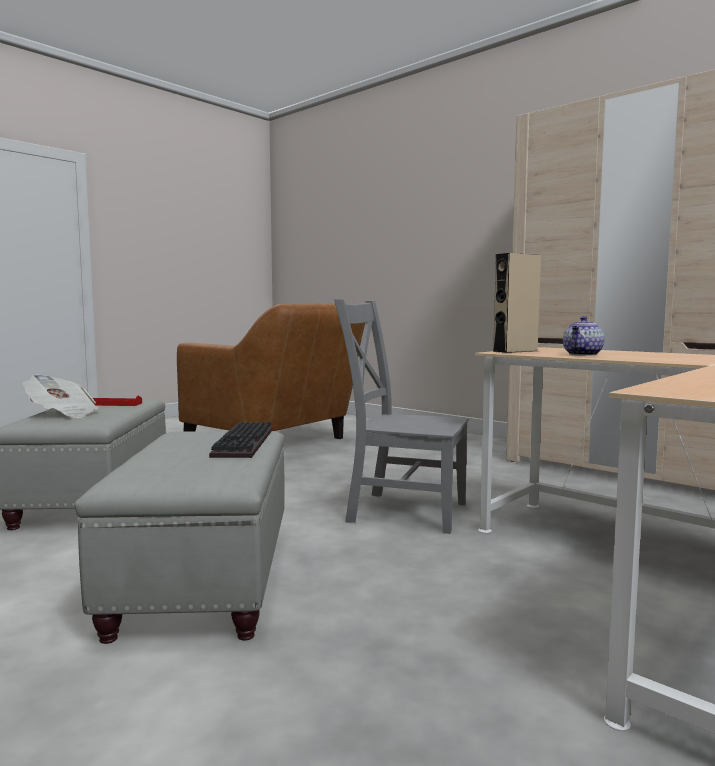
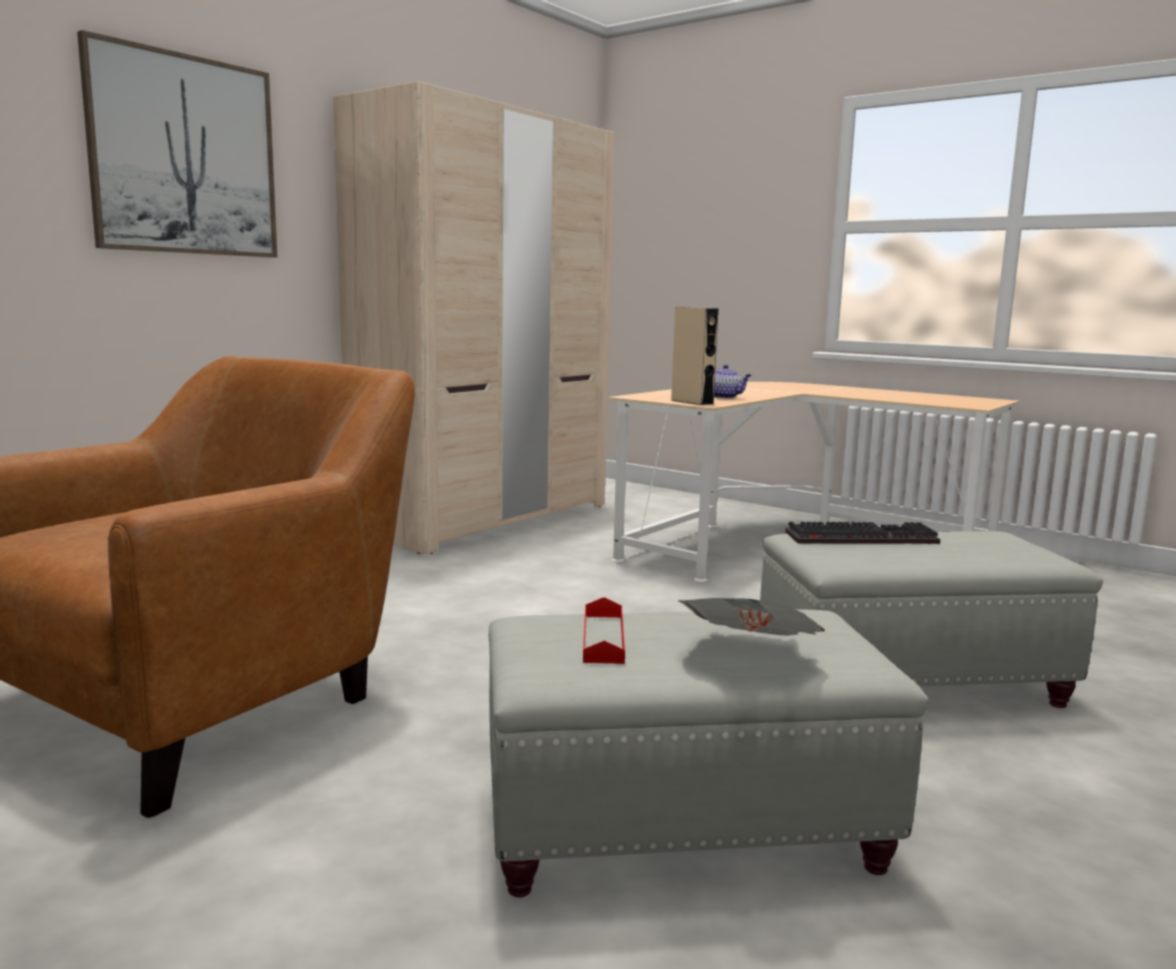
camera: 95 degrees left, 5 degrees up
grey chair [334,299,469,534] -> none
none -> picture [77,30,277,257]

